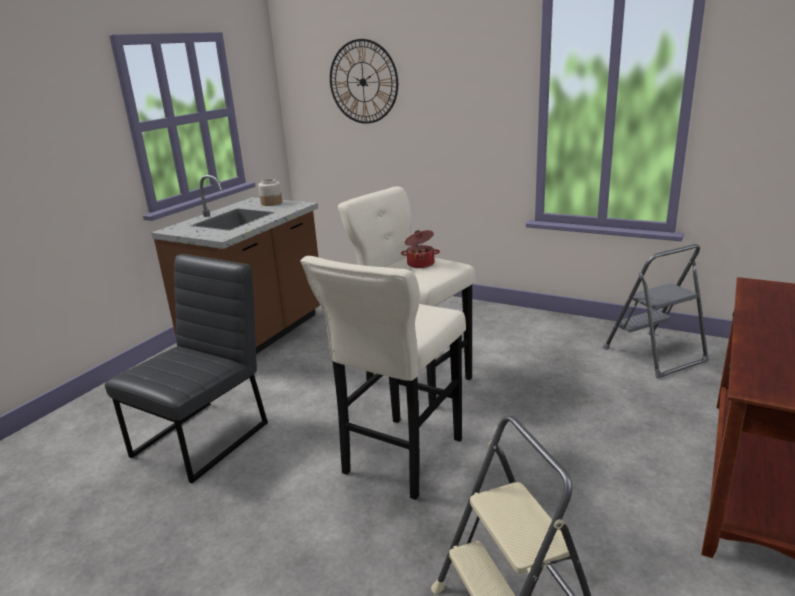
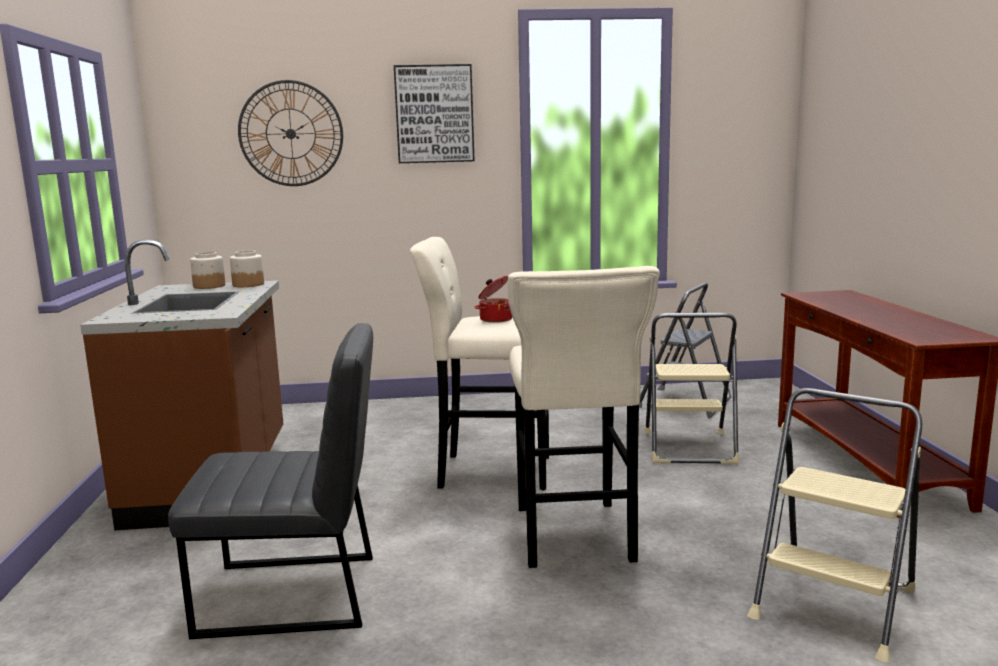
camera: 35 degrees left, 10 degrees down
grey chair [105,254,268,484] -> grey chair turned 90 degrees clockwise [168,323,373,639]
none -> jar [230,251,264,287]
none -> picture [394,64,475,163]
none -> beige step ladder [643,313,739,464]

